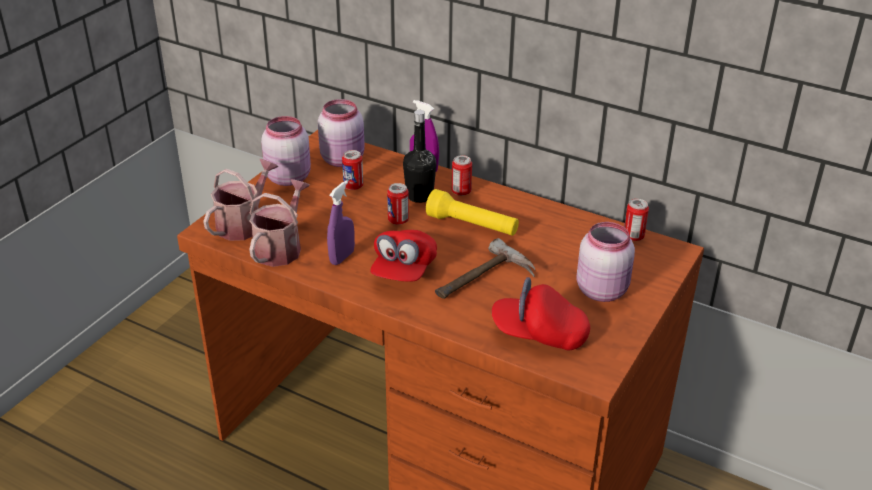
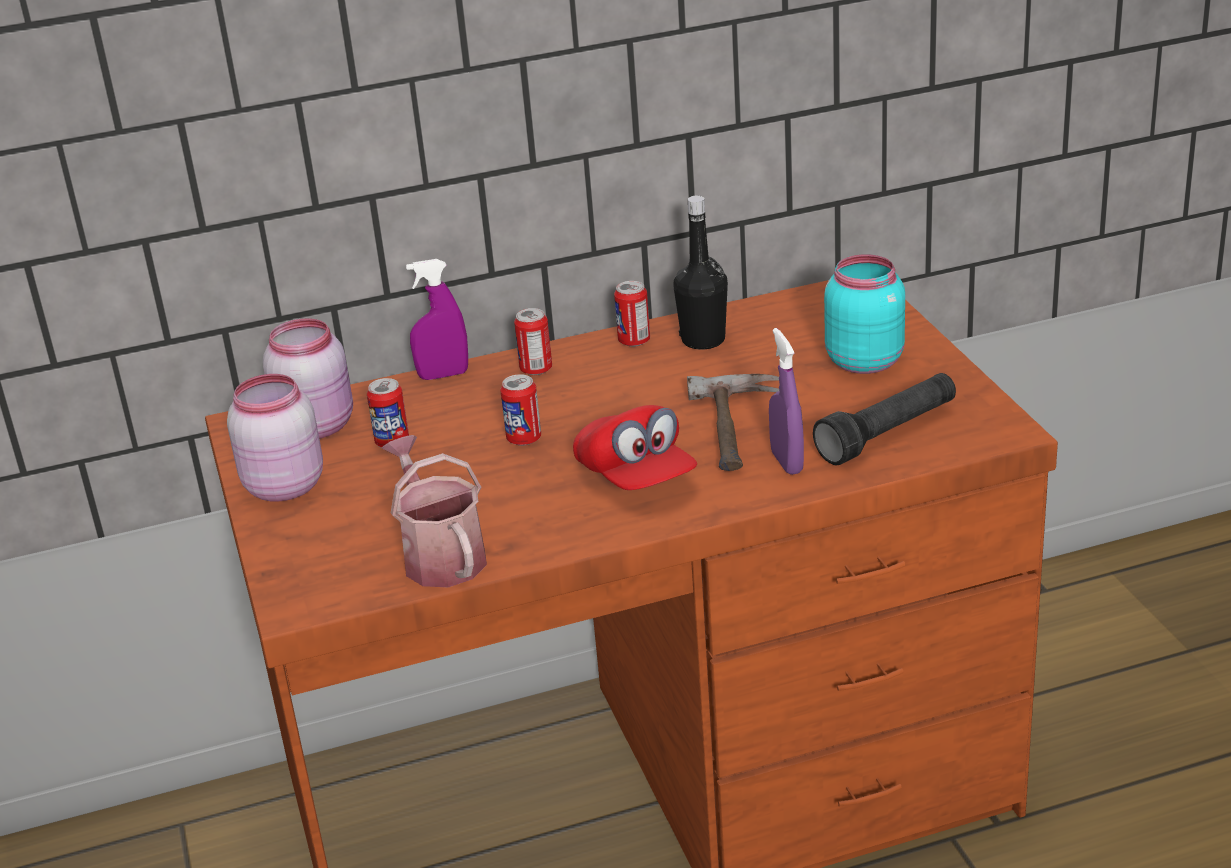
camera: 45 degrees left, 5 degrees down
watering can [203,159,278,241] -> none
purple spray bottle [327,181,355,265] -> purple spray bottle moved to [769,328,804,475]
black bottle [403,110,437,203] -> black bottle moved to [673,195,728,350]
yellow flashlight [426,189,519,236] -> none
red cap [492,277,590,351] -> black flashlight [813,373,956,465]
pink jar [576,222,635,302] -> turquoise jar [824,254,905,374]
can [624,199,649,241] -> can moved to [614,281,650,347]

